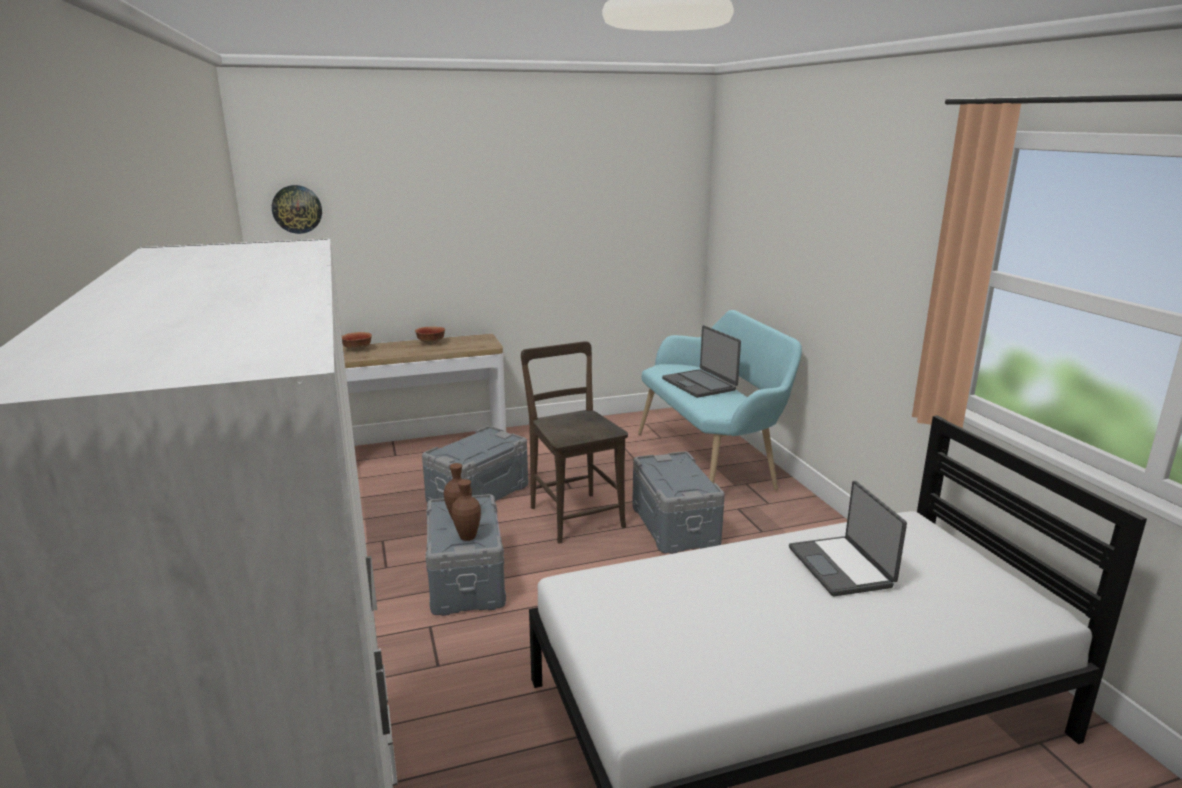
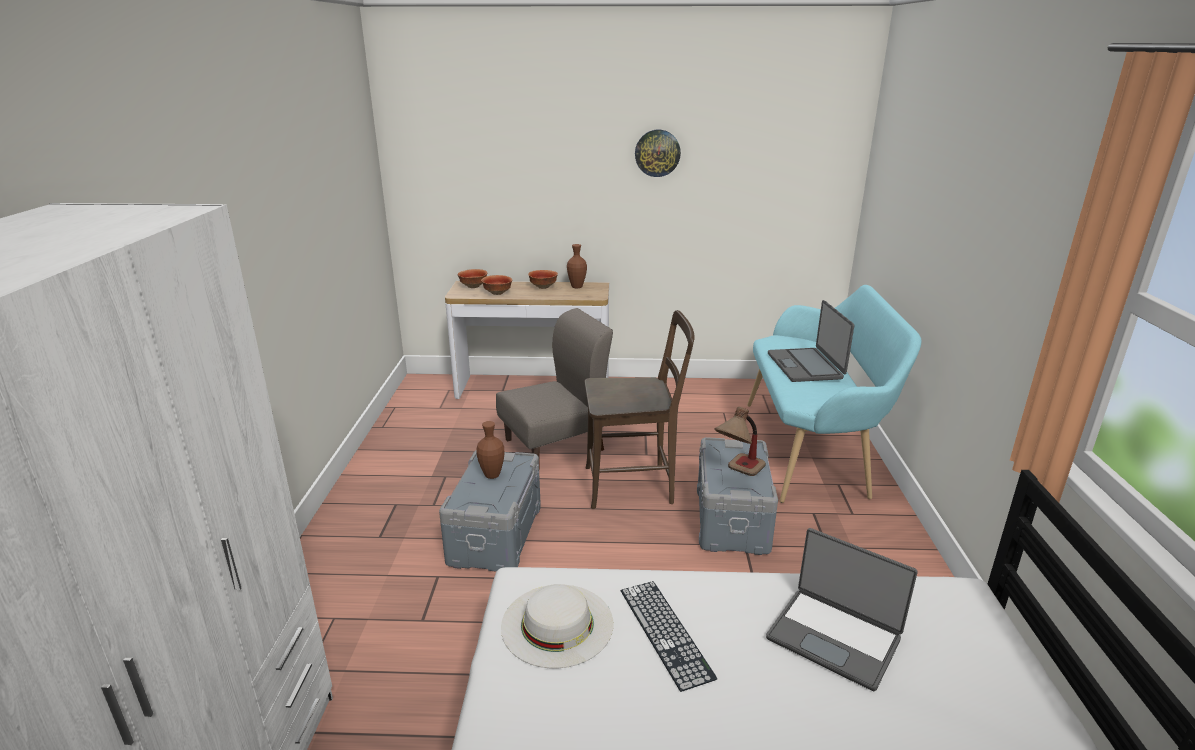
camera: 20 degrees right, 5 degrees up
wall clock [272,185,322,234] -> wall clock moved to [635,130,681,177]
grey storage box [422,426,528,503] -> grey chair [496,308,613,464]
brown vase [452,479,481,541] -> brown vase moved to [567,244,587,288]
brown chair [521,341,628,544] -> brown chair turned 90 degrees clockwise [585,310,695,509]
laptop [789,481,907,596] -> laptop turned 60 degrees counterclockwise [766,528,918,692]
none -> bowl [481,275,512,295]
none -> white hat [501,584,613,668]
none -> keyboard [621,581,717,692]
none -> table lamp [714,407,766,476]

